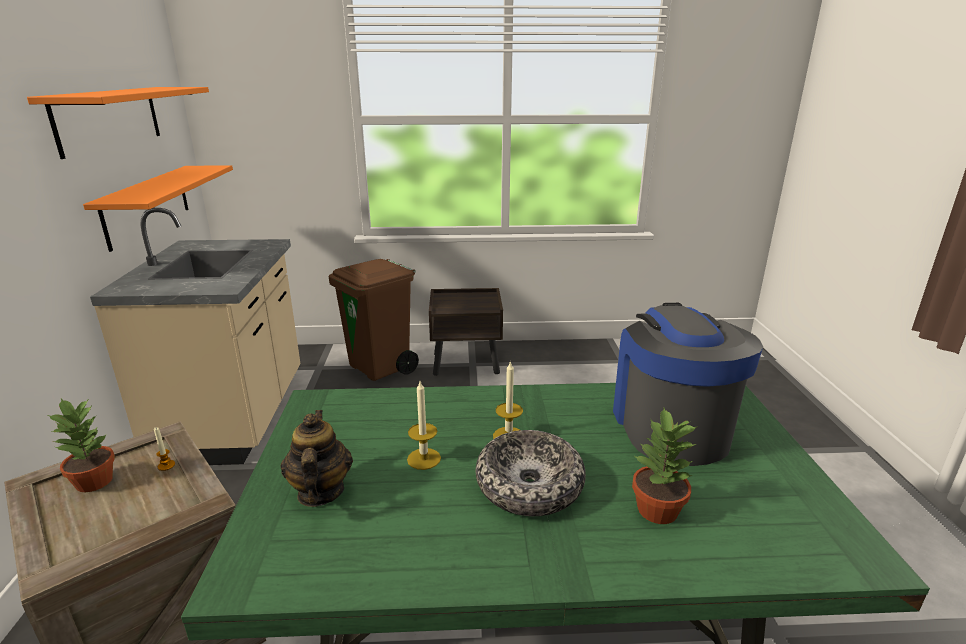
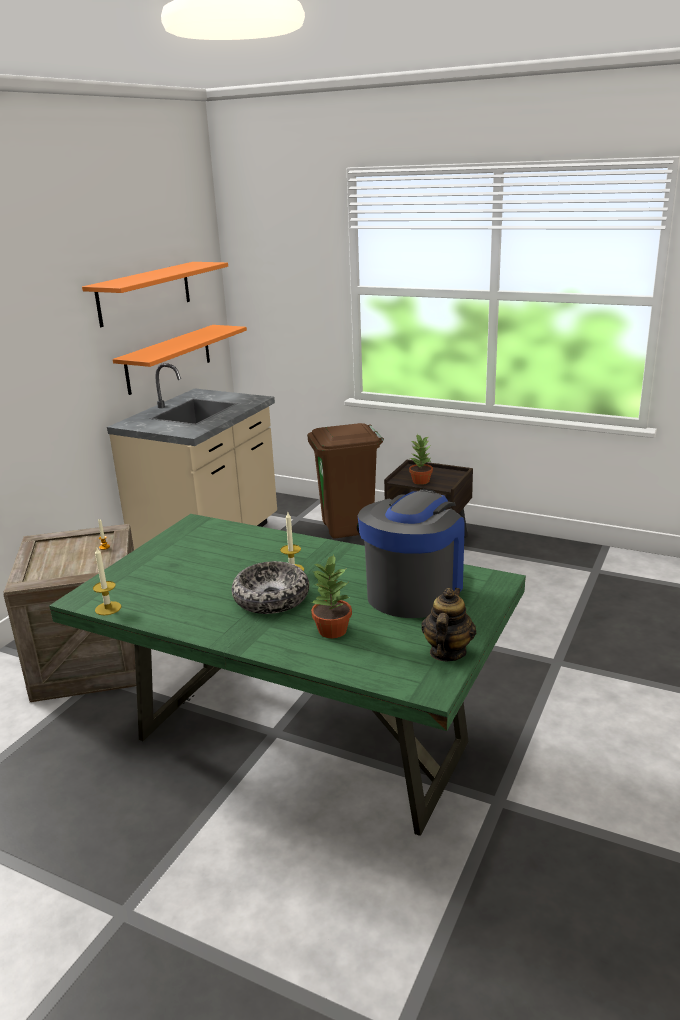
camera: 30 degrees right, 0 degrees up
potted plant [48,399,115,492] -> potted plant moved to [409,434,433,485]
teapot [281,410,353,507] -> teapot moved to [421,588,476,661]
candle [407,381,441,470] -> candle moved to [93,548,121,615]

